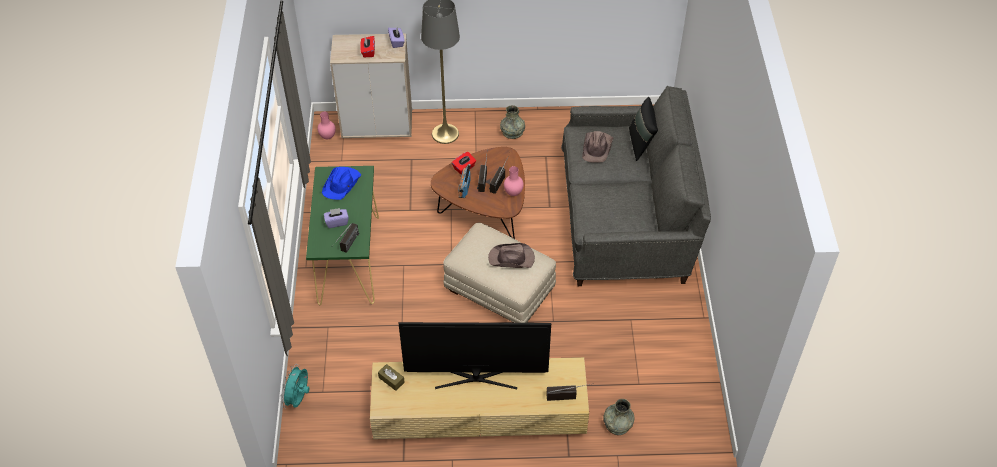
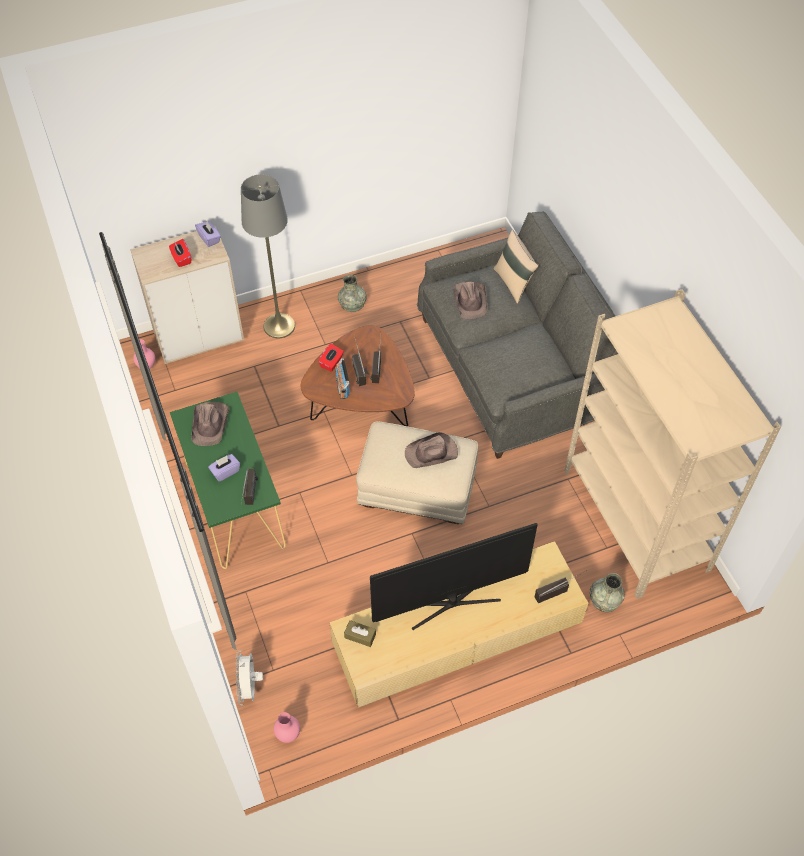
camera: 20 degrees left, 5 degrees up
turquoise fan [281,364,310,408] -> white fan [235,650,263,705]
blue hat [322,167,361,200] -> brown hat [191,402,229,446]
pink vase [504,166,524,196] -> pink vase moved to [274,712,300,743]
black pillow [629,97,658,161] -> beige pillow [493,230,539,304]
none -> beige bookcase [565,289,781,599]

